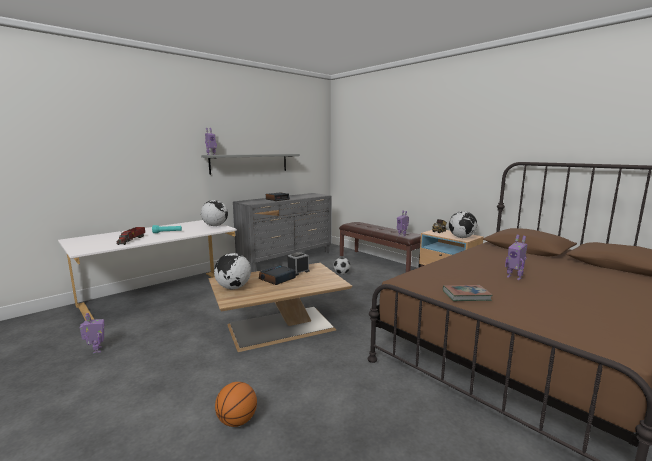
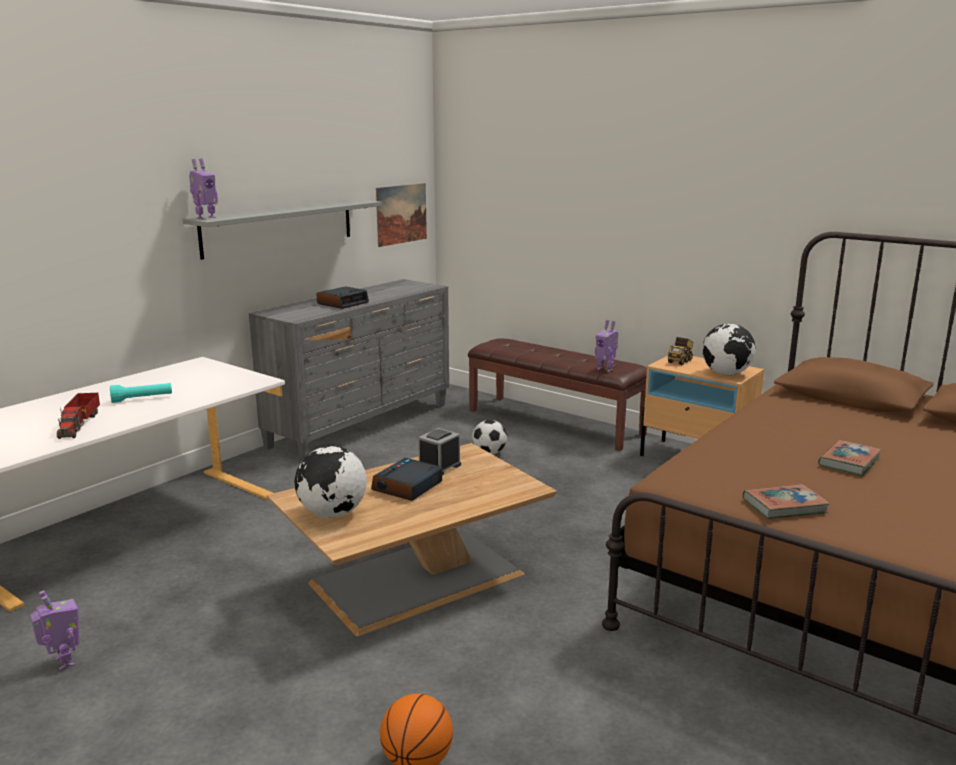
camera: 10 degrees left, 5 degrees up
globe [201,200,228,226] -> none
toy robot [505,235,527,280] -> book [818,440,881,476]
none -> picture [376,183,427,247]

